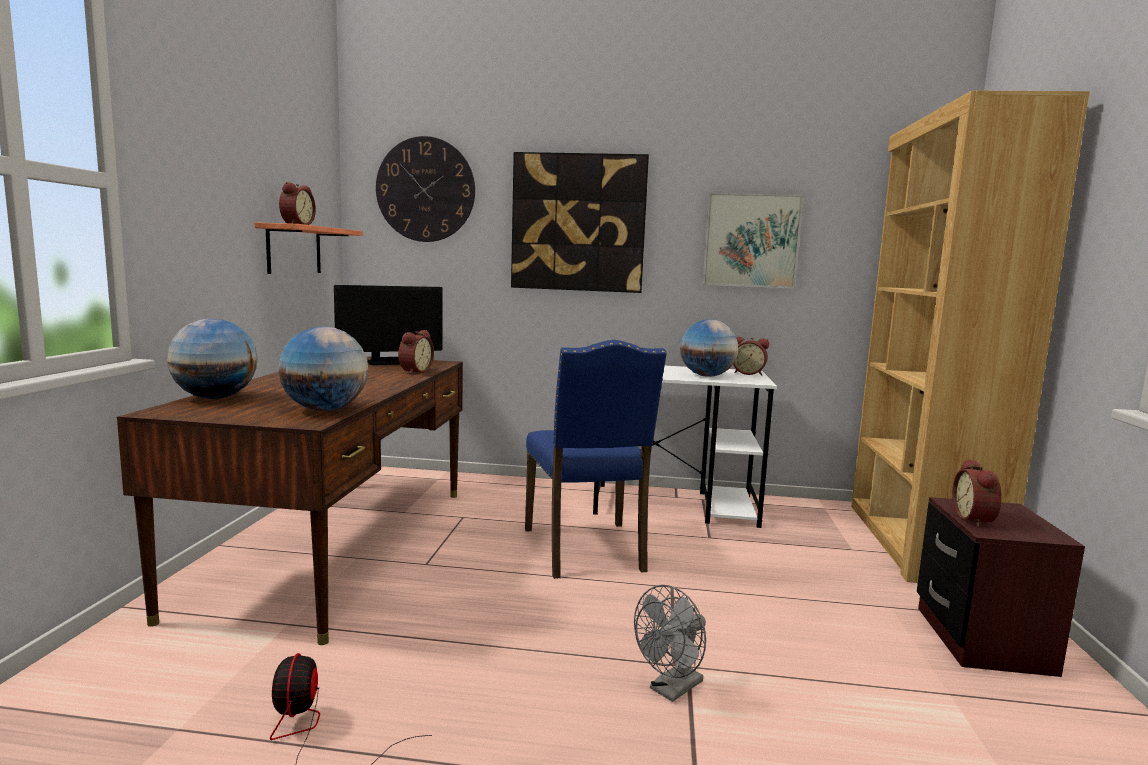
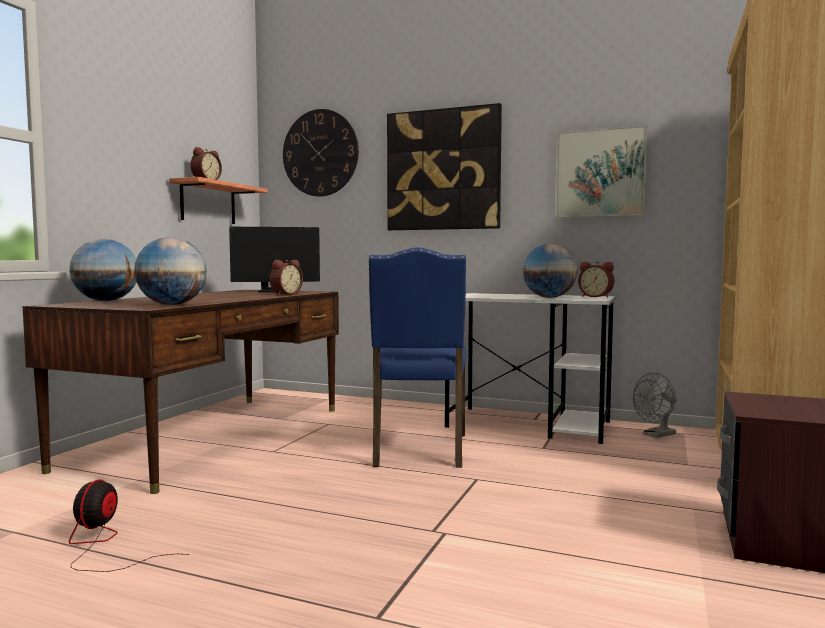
camera: 15 degrees right, 5 degrees down
grey fan [634,585,706,702] -> grey fan moved to [633,373,677,438]
alarm clock [952,459,1002,527] -> none

